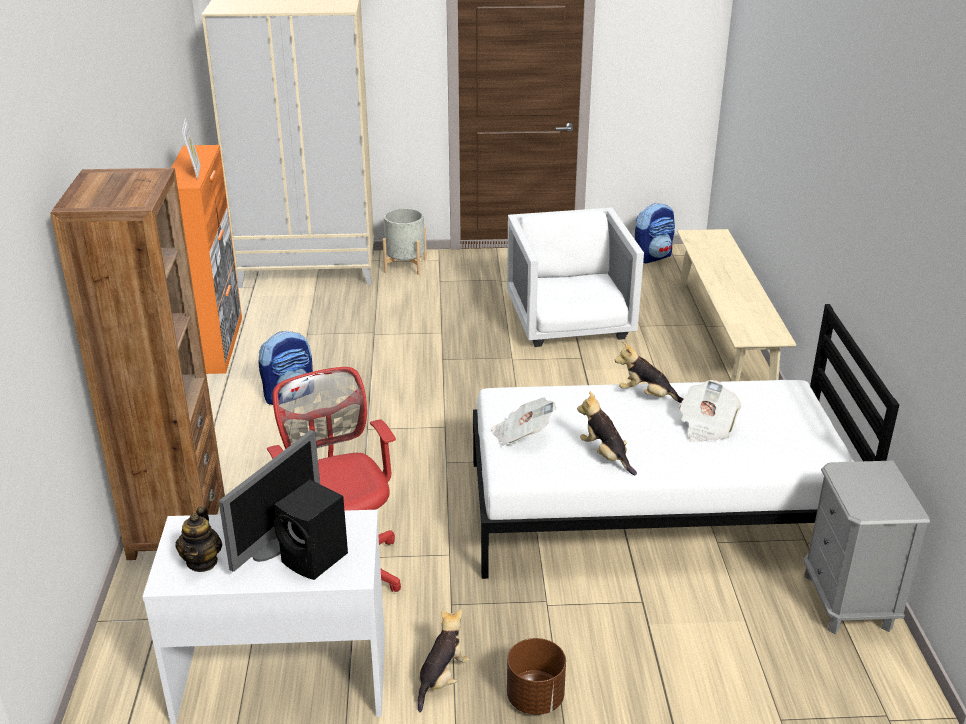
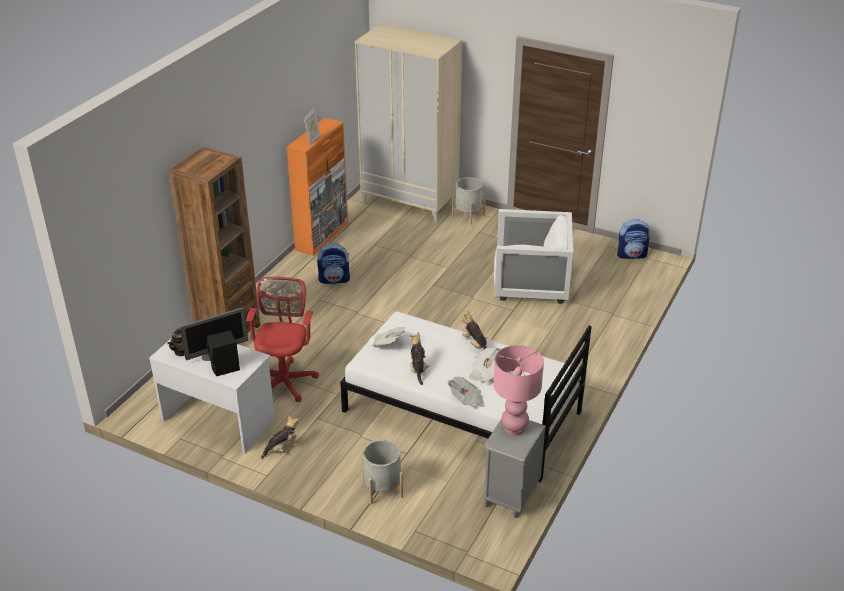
camera: 30 degrees right, 5 degrees up
white armchair [507,208,644,347] -> white armchair turned 75 degrees clockwise [494,209,574,304]
brown planter [507,638,566,715] -> none
beige bench [677,229,796,381] -> none
none -> grey planter [362,440,403,504]
none -> newspaper [448,377,485,407]
none -> pink table lamp [494,345,544,436]

